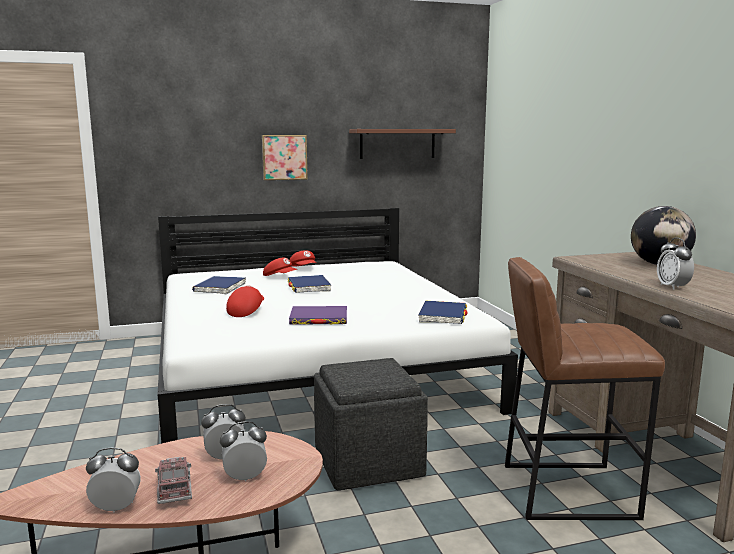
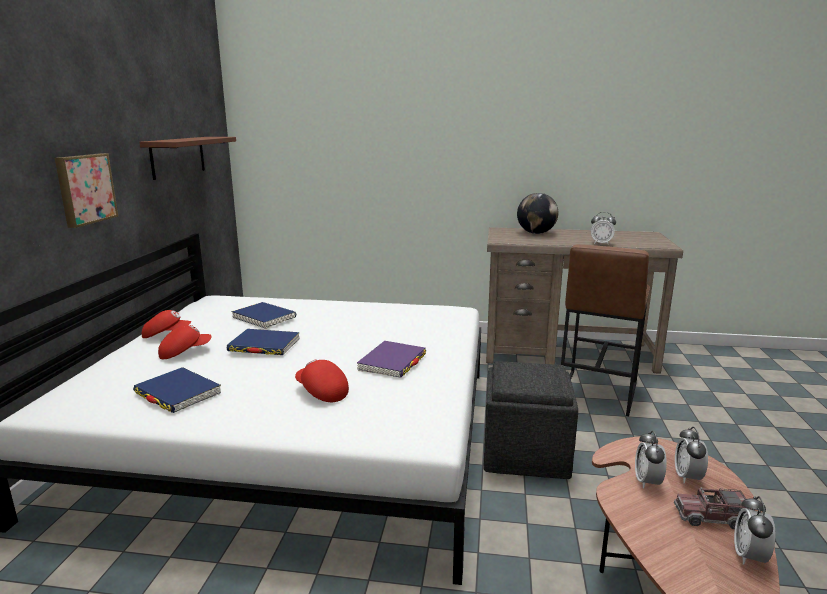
camera: 65 degrees left, 5 degrees up
blue book [418,301,468,324] -> blue book moved to [231,302,296,329]

